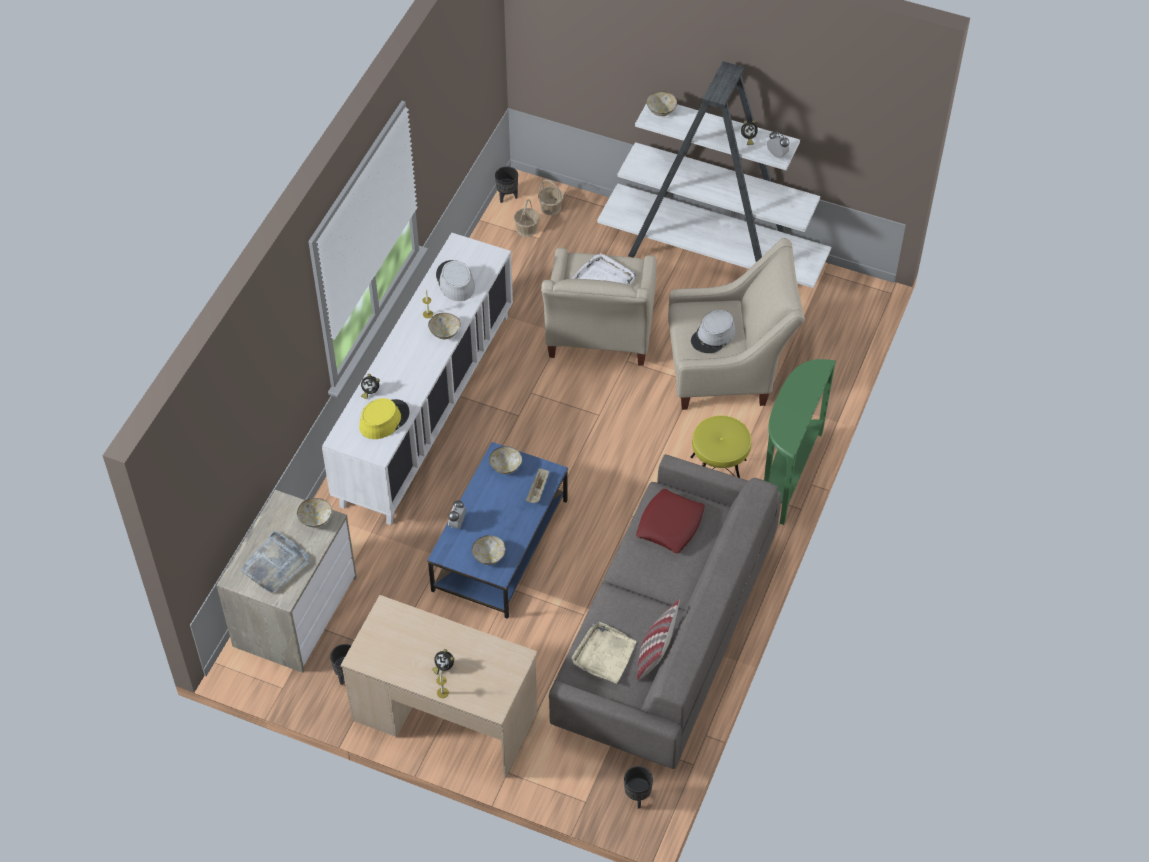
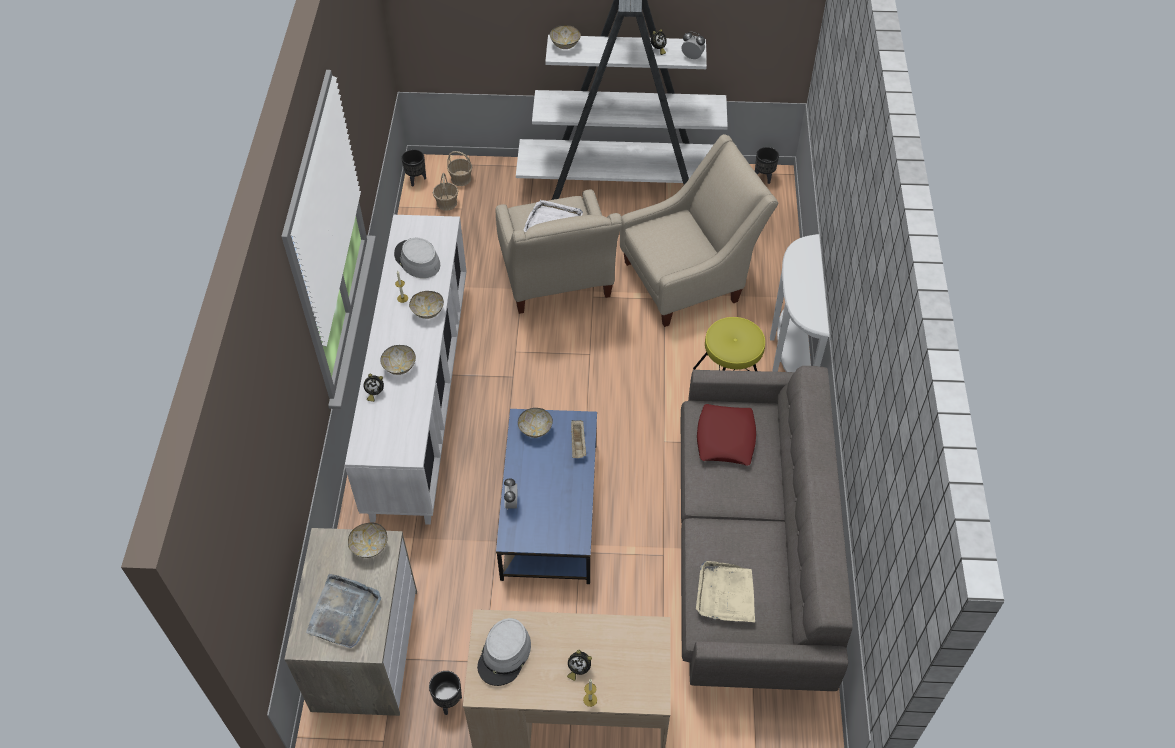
camera: 20 degrees left, 0 degrees up
yellow hat [359,398,410,439] -> none
bowl [472,535,505,565] -> bowl moved to [380,345,416,375]
black planter [624,766,653,809] -> black planter moved to [755,147,779,184]
pillow [637,599,680,681] -> none
grey hat [691,310,735,353] -> grey hat moved to [477,618,531,686]
green console table [764,359,836,525] -> white console table [770,234,829,372]

